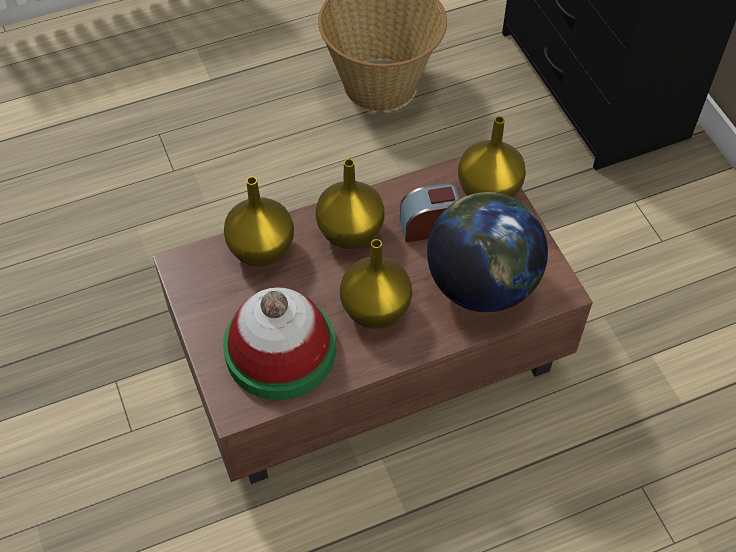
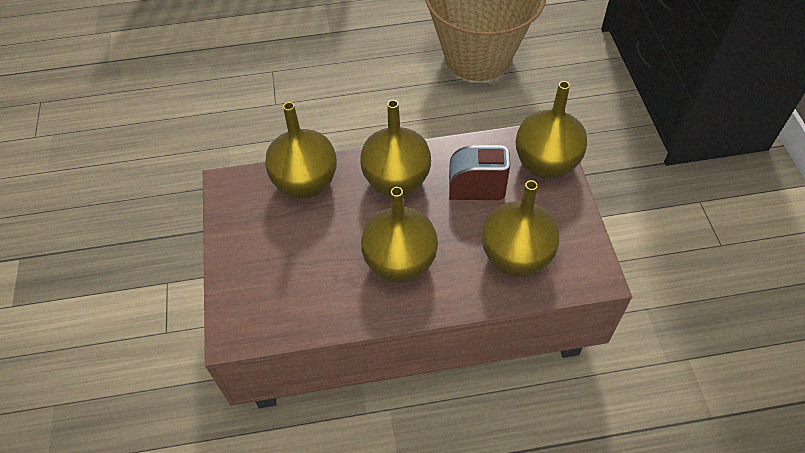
camera: 15 degrees right, 0 degrees up
hat [223,287,336,400] -> none
globe [427,192,548,312] -> yellow vase [482,180,559,277]

